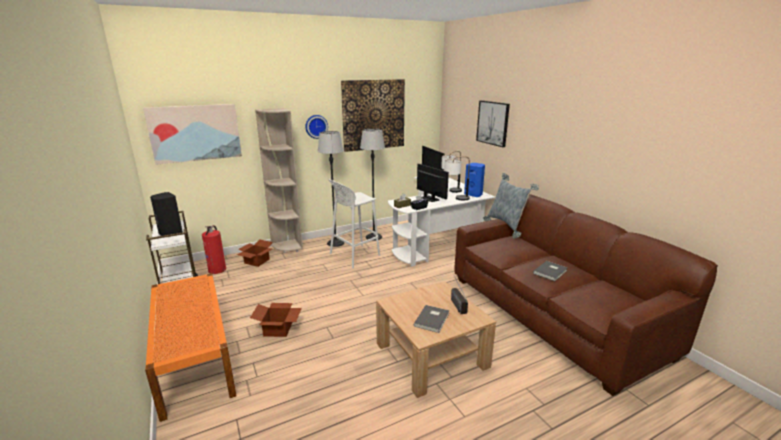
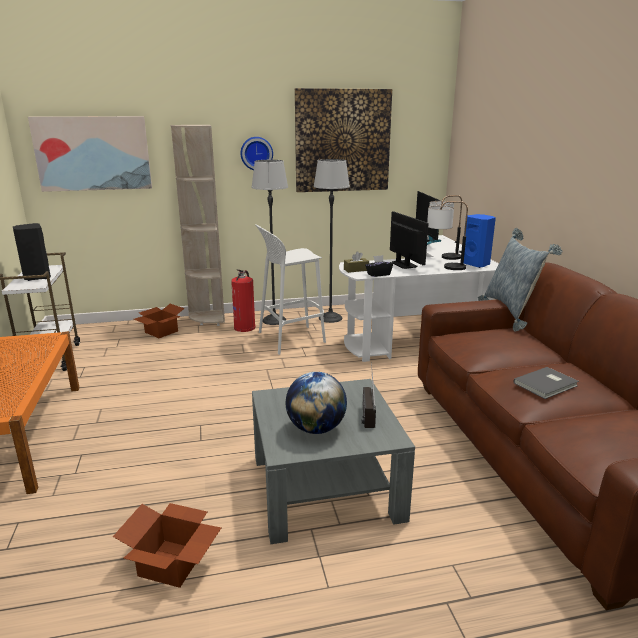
camera: 15 degrees right, 0 degrees up
fire extinguisher [202,225,226,274] -> fire extinguisher moved to [231,269,256,332]
cardboard box [250,303,302,337] -> cardboard box moved to [113,503,221,588]
brown coffee table [376,281,496,398] -> grey coffee table [252,379,415,544]
grey book [414,305,449,333] -> globe [286,372,347,434]
picture [476,100,510,147] -> none

